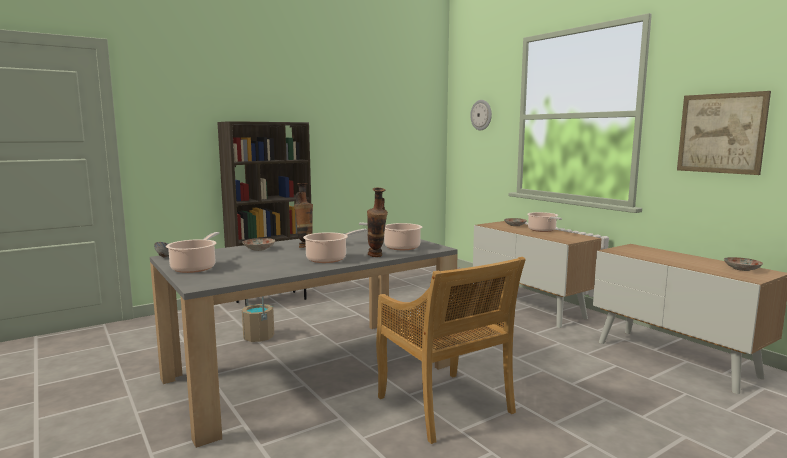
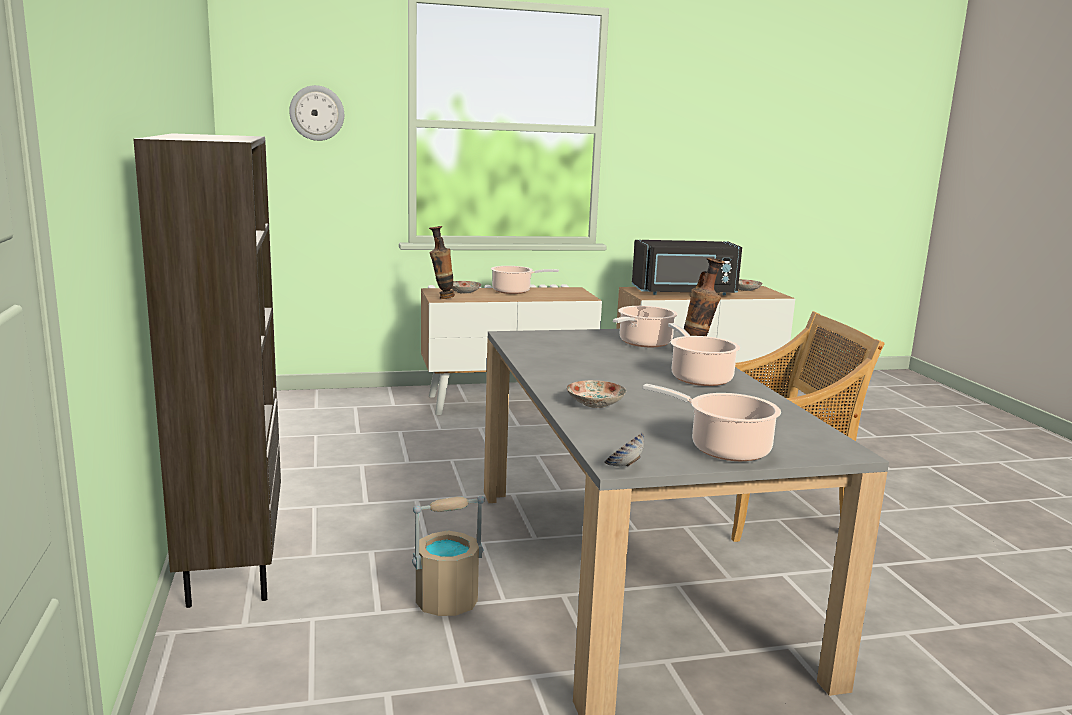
camera: 70 degrees left, 5 degrees up
vase [294,183,313,248] -> vase moved to [429,226,455,299]
picture [677,91,771,175] -> none
none -> black microwave [632,240,742,296]

